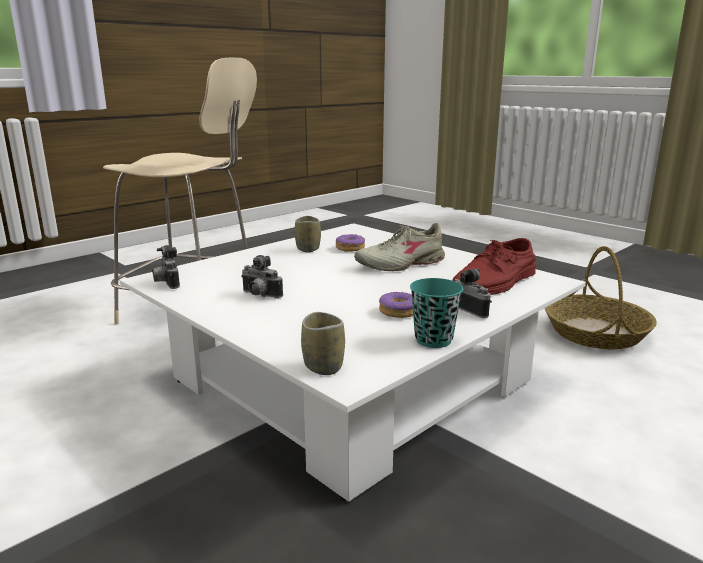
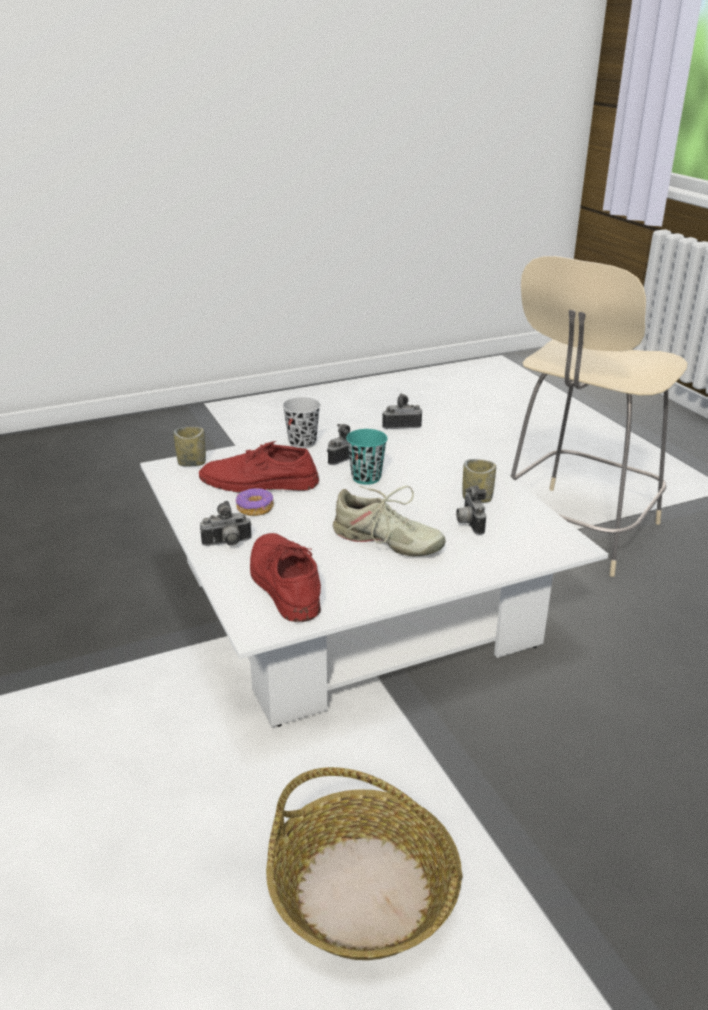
camera: 110 degrees right, 10 degrees up
donut [335,234,365,252] -> camera [456,485,486,535]
beige shoe [354,223,445,271] -> beige shoe turned 120 degrees clockwise [333,486,446,556]
turquoise cup [410,278,463,348] -> turquoise cup moved to [346,429,388,485]
none -> red shoe [199,441,319,493]
none -> black cup [282,397,321,449]

